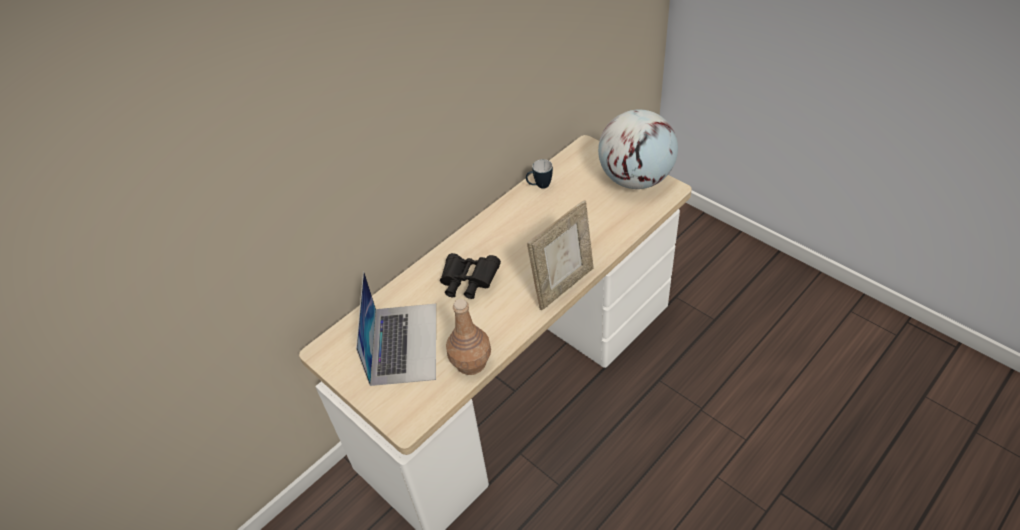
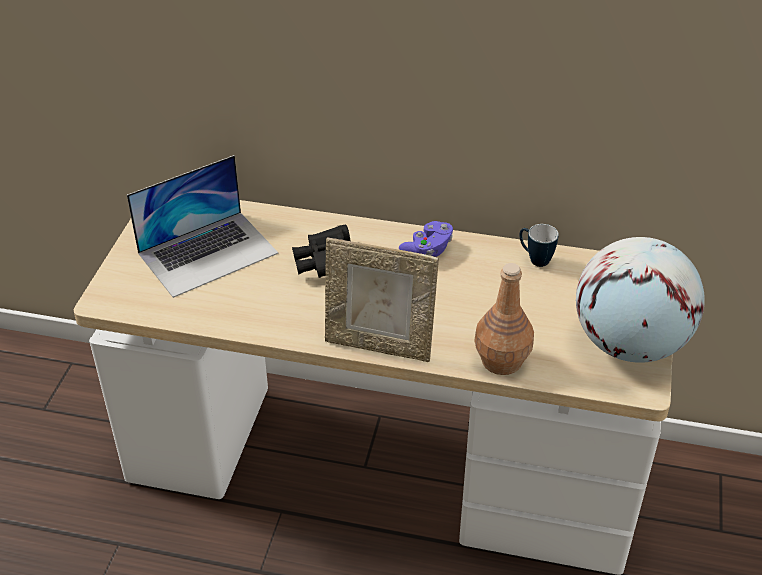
camera: 55 degrees right, 5 degrees down
brown bottle [446,299,491,375] -> brown bottle moved to [474,263,534,375]
none -> purple game controller [399,221,453,257]

